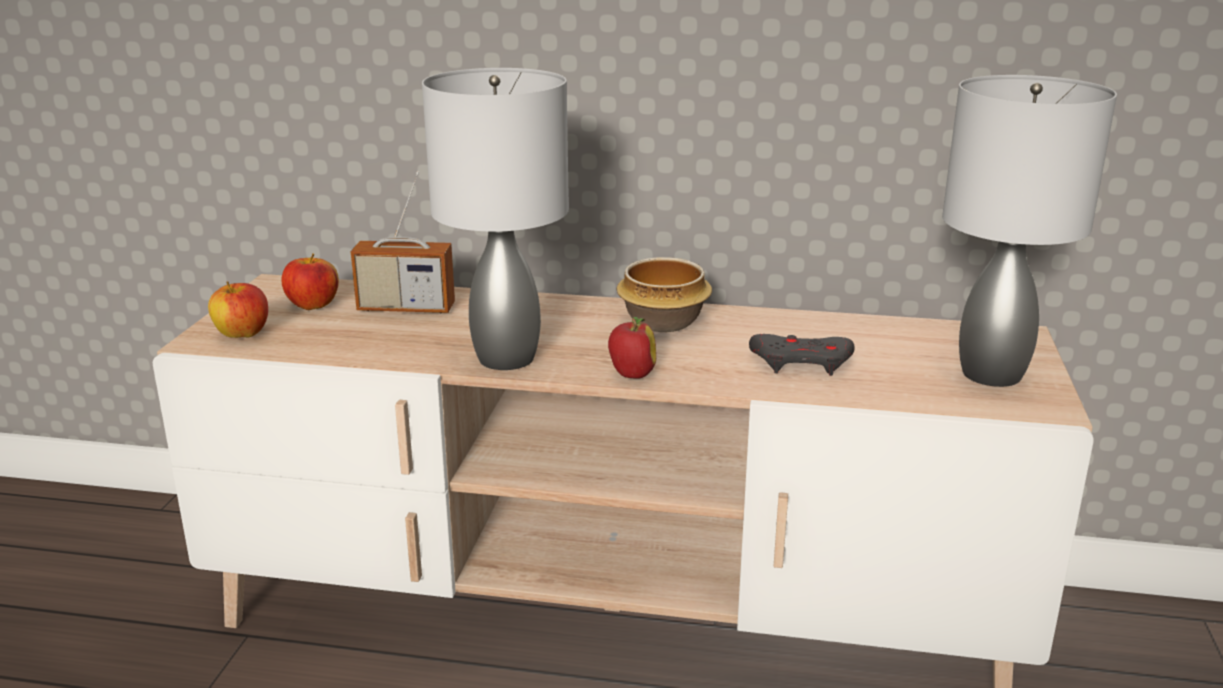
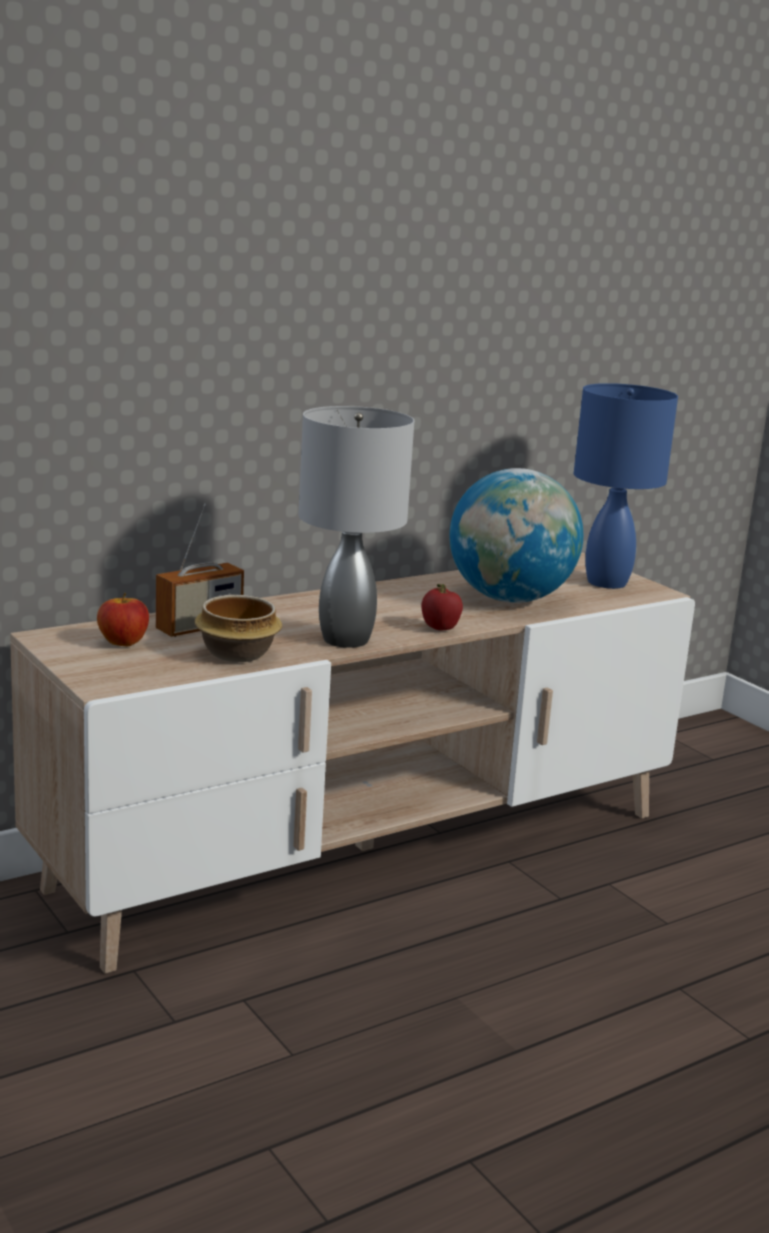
camera: 45 degrees left, 5 degrees down
apple [208,281,268,338] -> none
bowl [616,257,712,332] -> bowl moved to [195,595,282,662]
grey game controller [749,334,855,376] -> globe [449,468,583,603]
grey table lamp [942,75,1117,387] -> blue table lamp [574,383,678,589]

